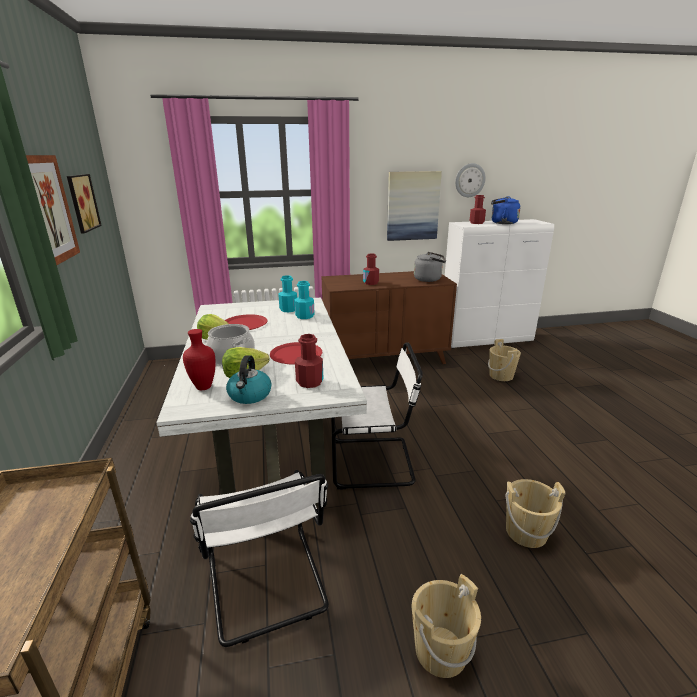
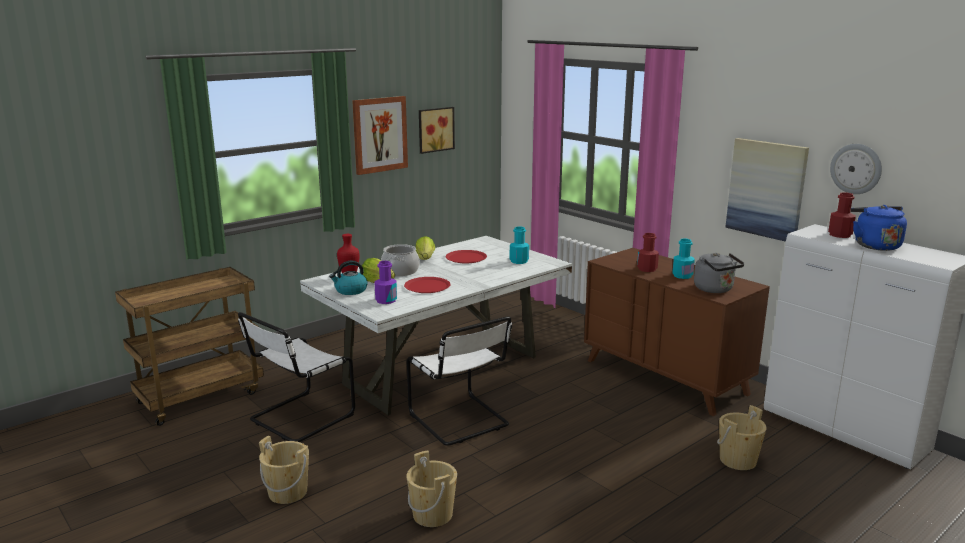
camera: 60 degrees right, 5 degrees down
turquoise bottle [294,281,315,319] -> turquoise bottle moved to [673,239,695,279]
red bottle [295,334,323,388] -> purple bottle [375,261,397,304]

